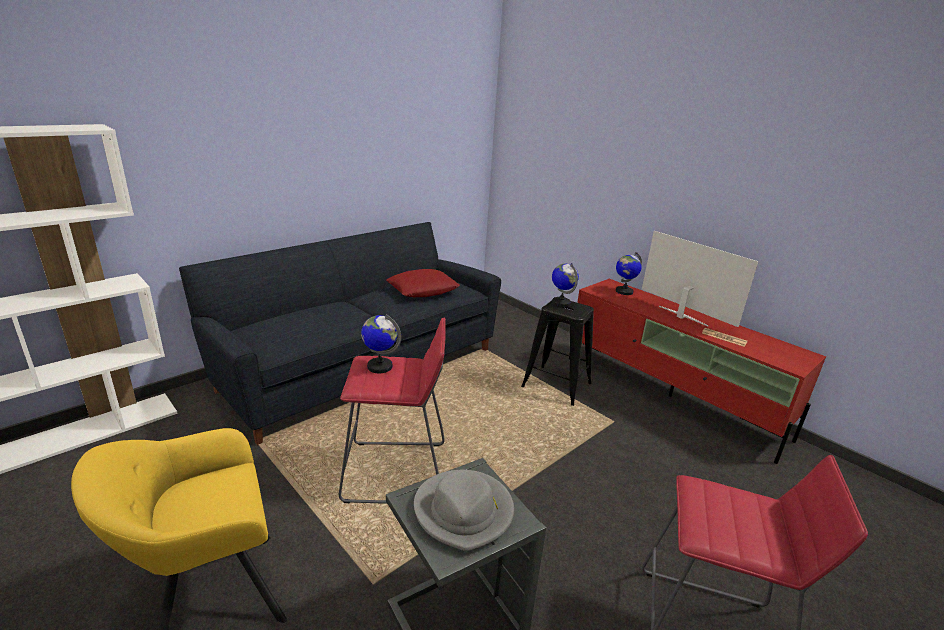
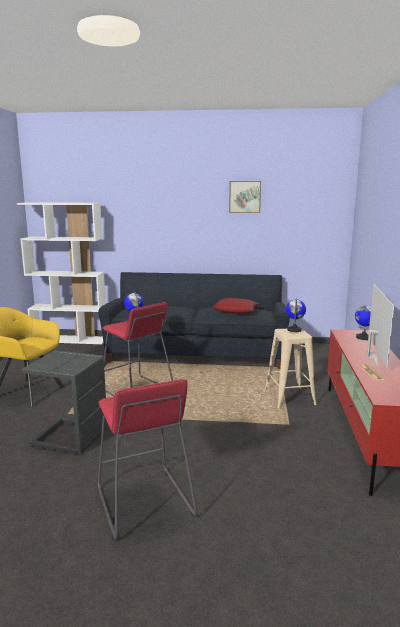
camera: 50 degrees right, 10 degrees down
grey hat [414,470,514,551] -> none
black stool [521,300,594,406] -> beige stool [264,329,317,408]
none -> picture [229,181,261,213]

